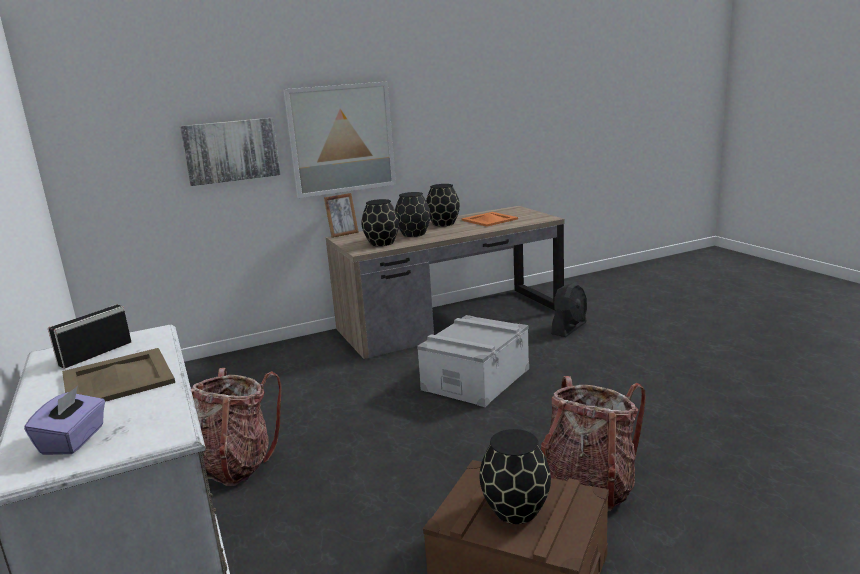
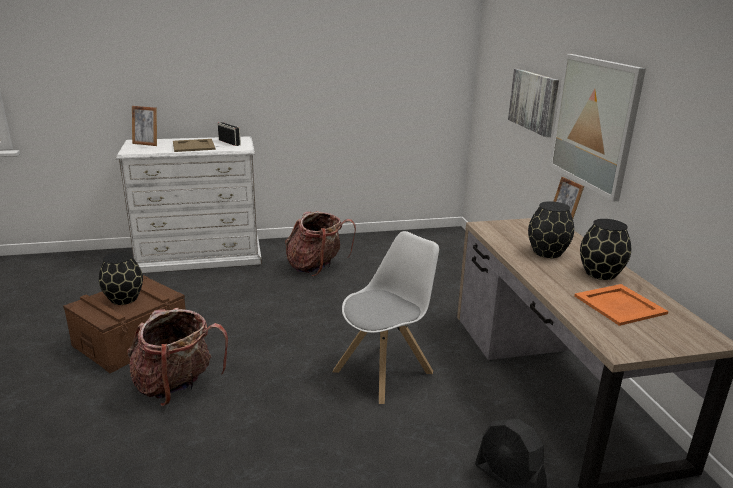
camera: 100 degrees right, 5 degrees up
purple tissue box [24,386,105,455] -> picture frame [132,106,157,146]
black vase [361,199,399,246] -> none
grey storage box [417,315,529,407] -> chair [332,231,439,404]

